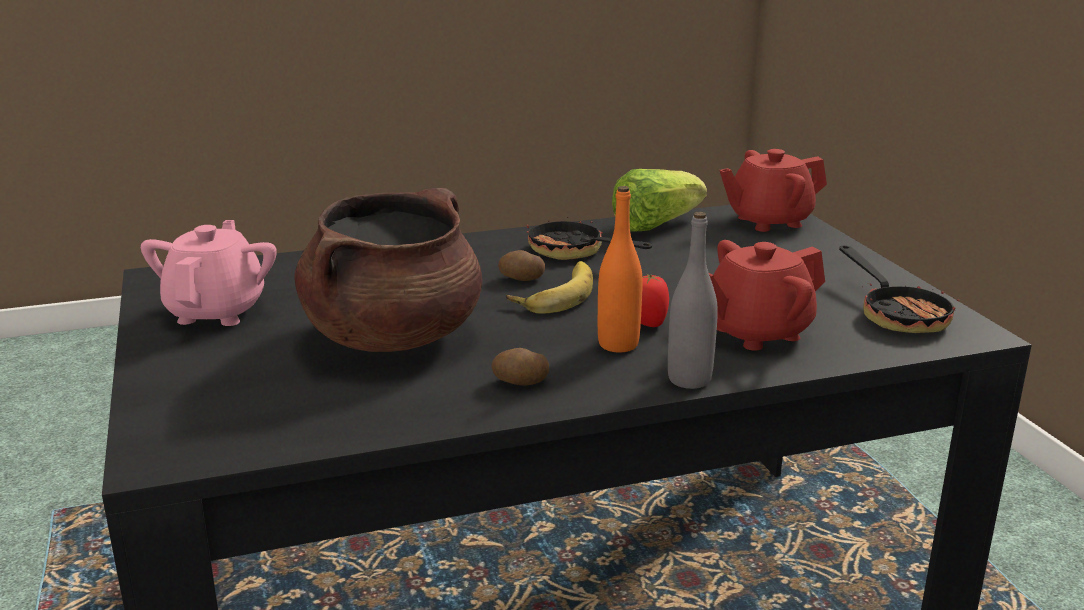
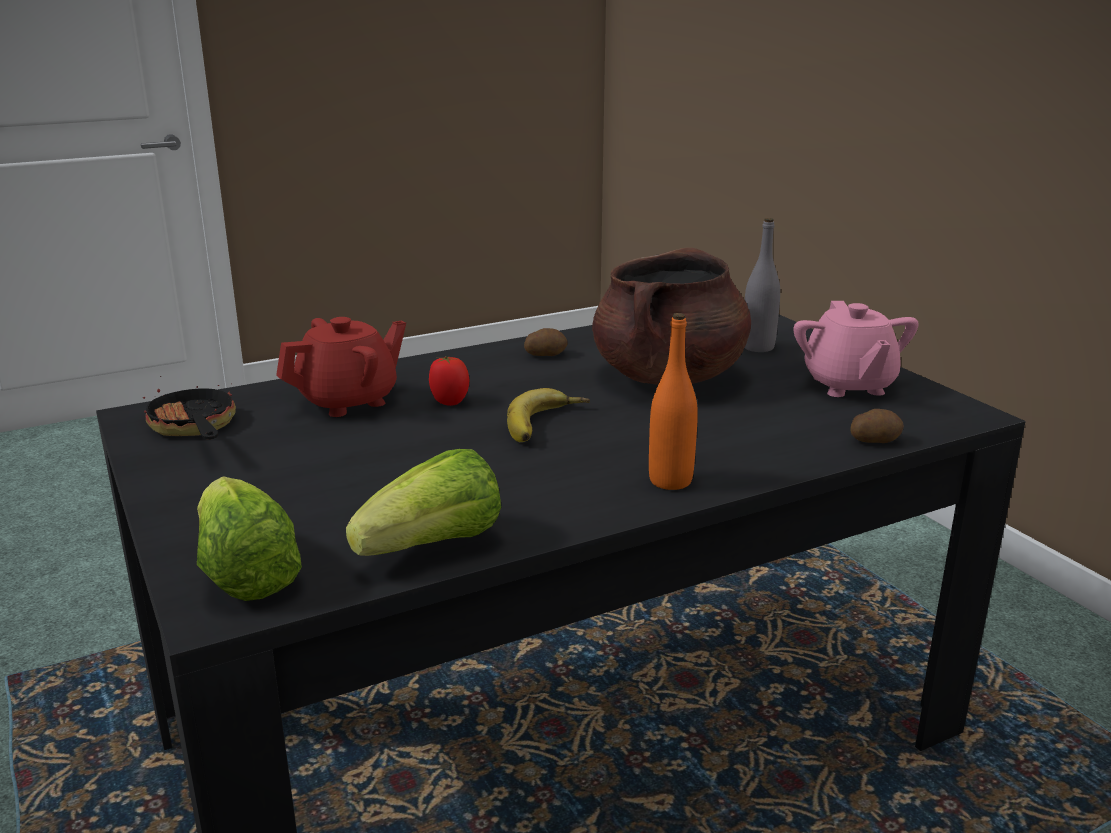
camera: 170 degrees right, 0 degrees up
potato [498,250,545,281] -> potato moved to [850,409,904,443]
frying pan [527,211,652,260] -> none
orange bottle [598,186,643,353] -> orange bottle moved to [649,313,698,490]
grey bottle [668,212,718,389] -> grey bottle moved to [745,218,780,352]
red teapot [720,149,827,232] -> lettuce [197,477,302,601]

